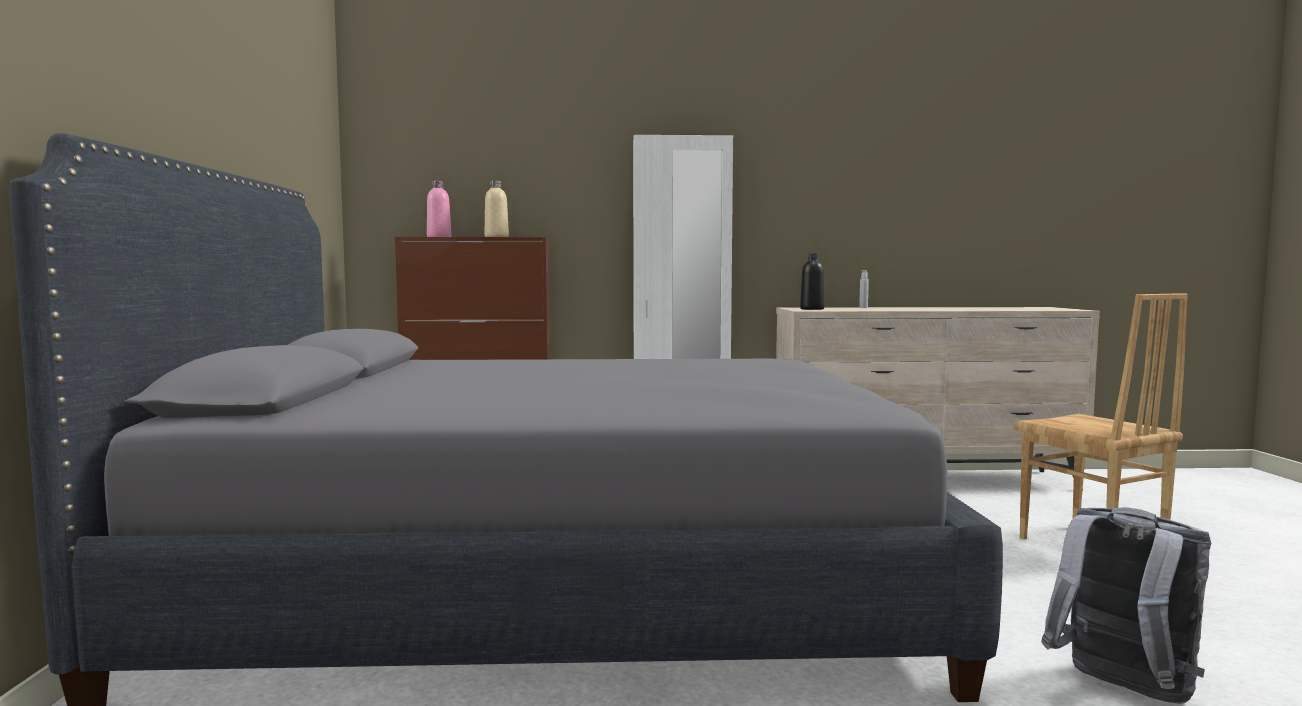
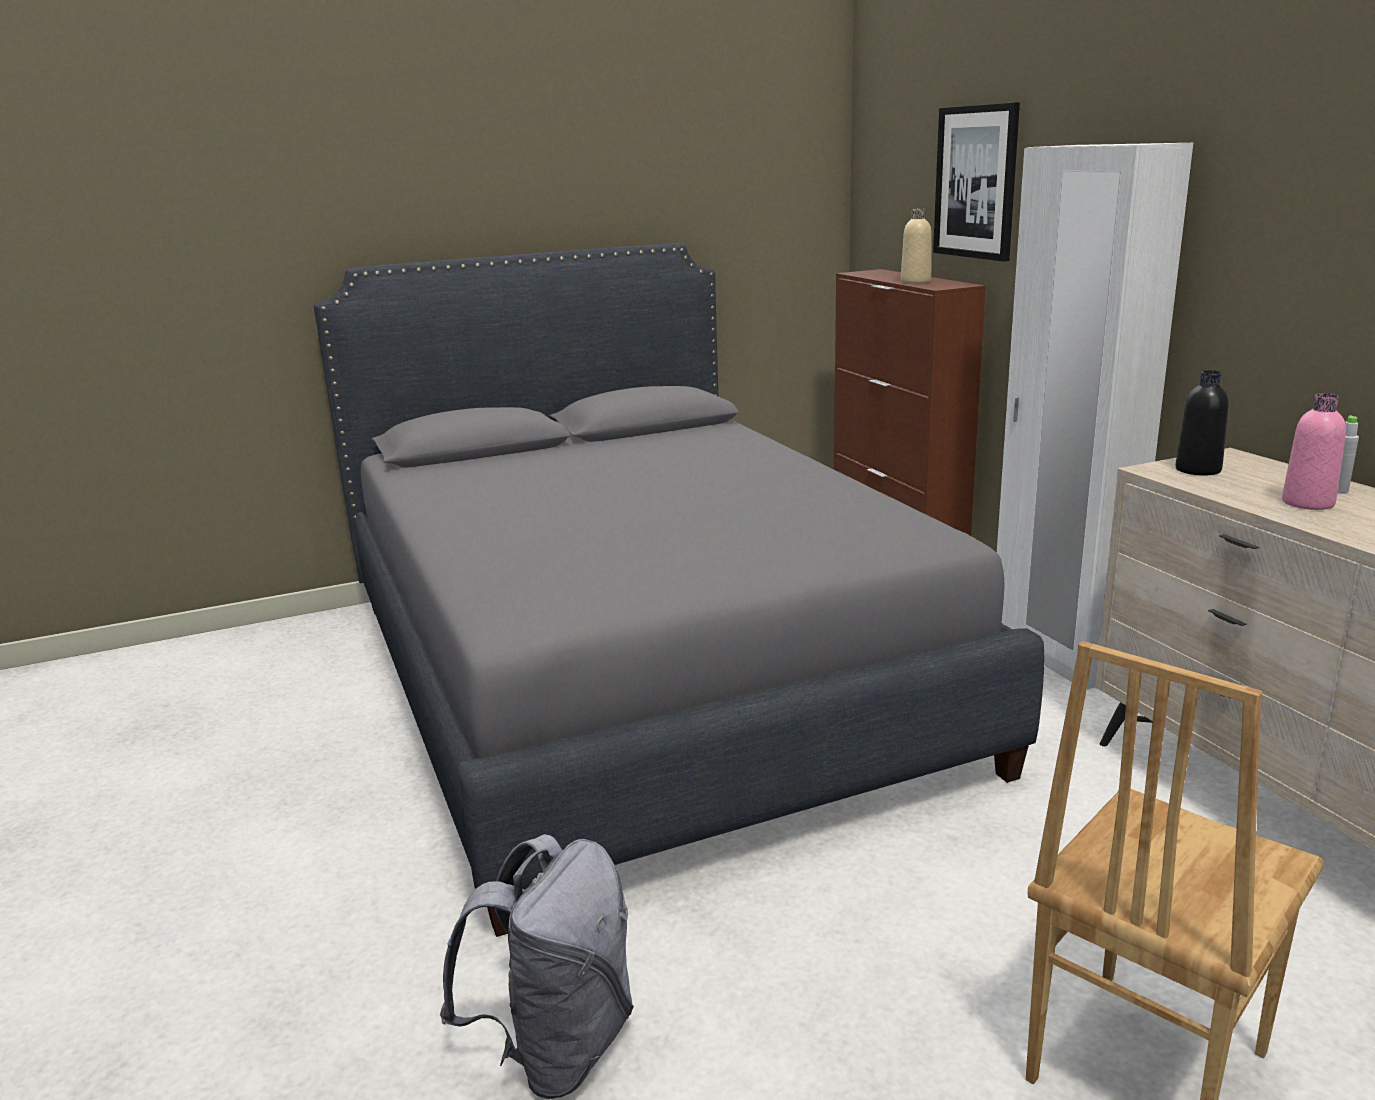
camera: 70 degrees right, 15 degrees up
pink bottle [427,181,451,237] -> pink bottle moved to [1282,393,1346,510]
none -> picture [933,102,1020,262]

